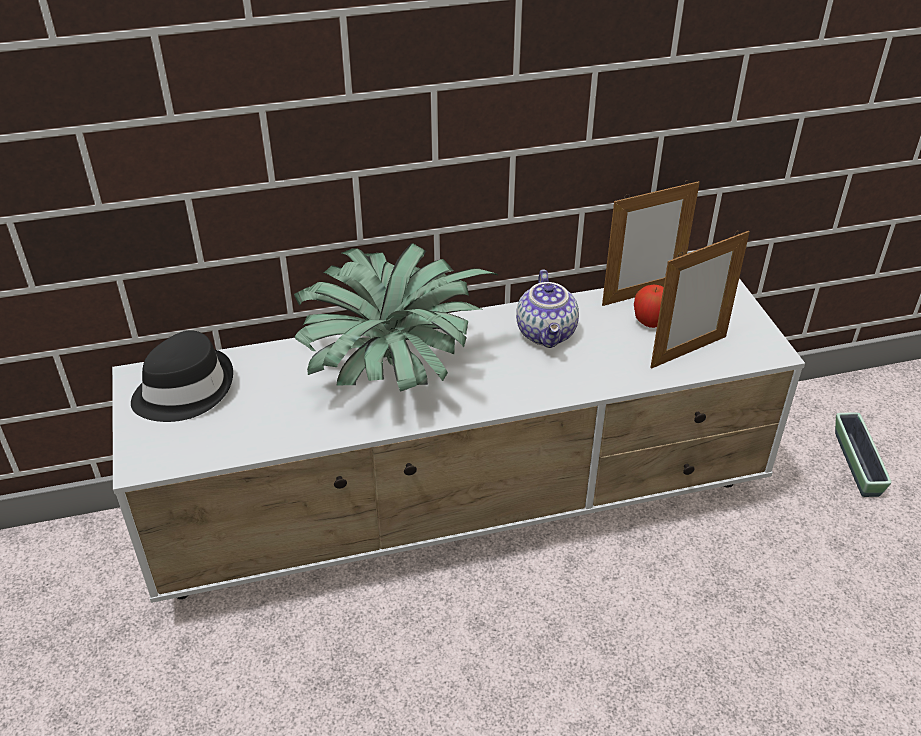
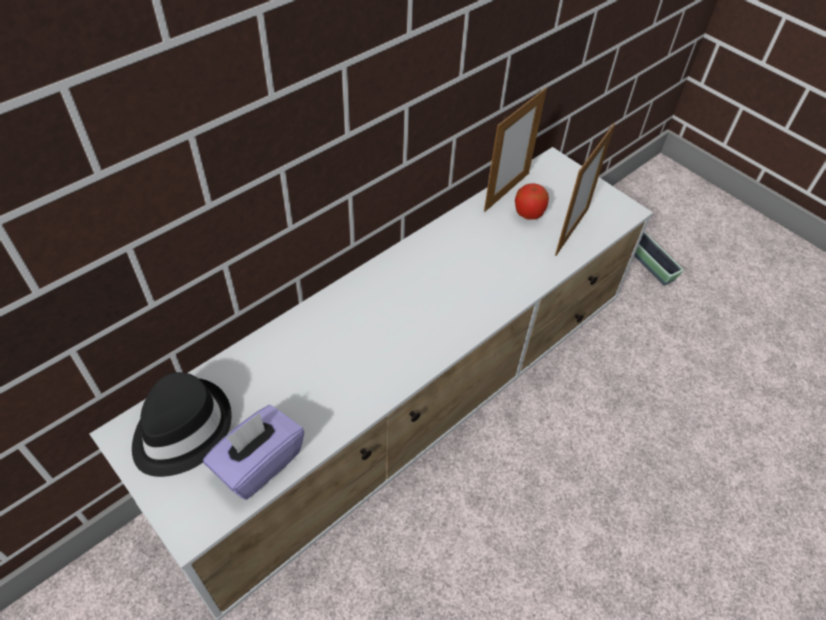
camera: 30 degrees left, 10 degrees up
potted plant [294,243,498,392] -> none
teapot [516,270,579,348] -> none
none -> purple tissue box [203,405,304,500]

